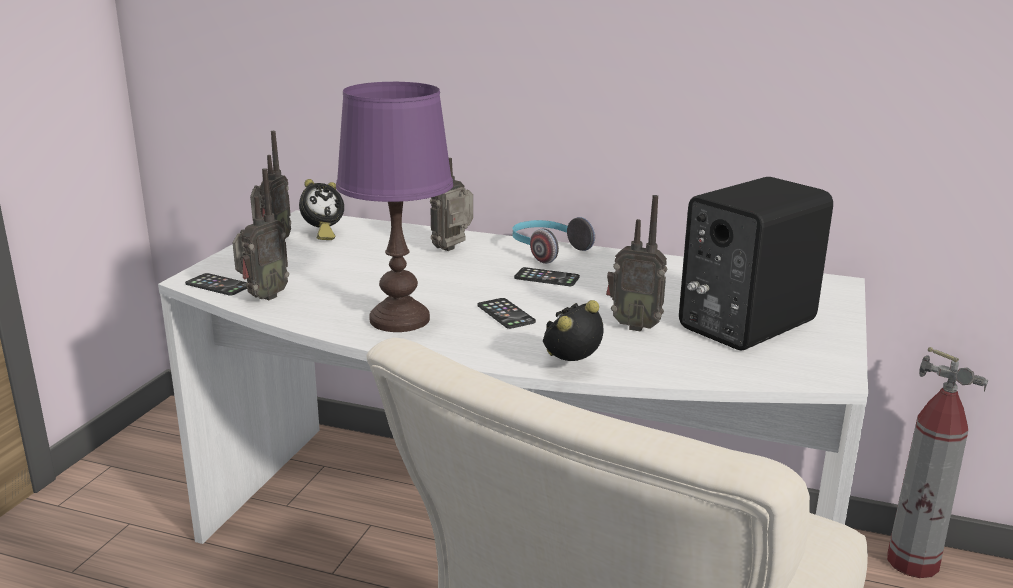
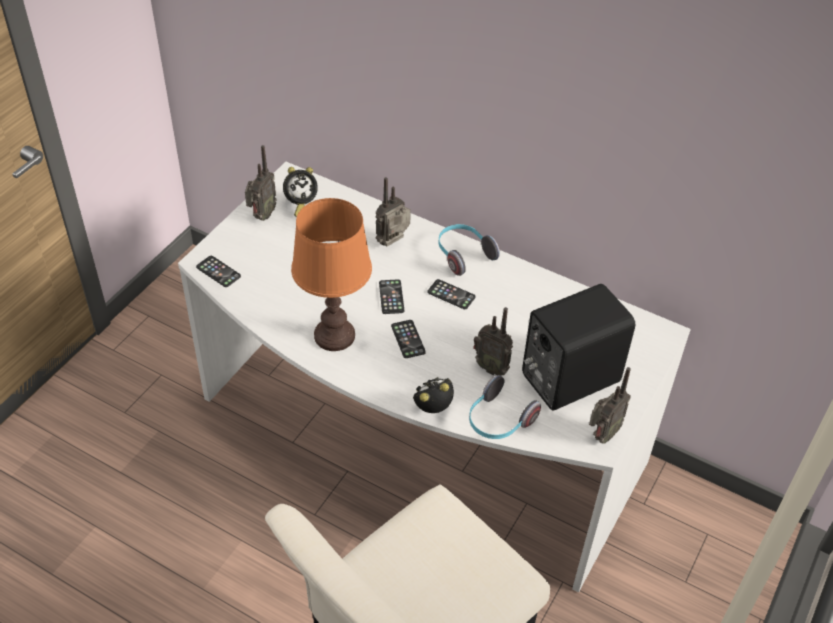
camera: 10 degrees right, 25 degrees up
radio [233,168,289,300] -> radio moved to [589,367,631,444]
purple table lamp [336,82,453,332] -> orange table lamp [291,198,372,351]
fire extinguisher [887,347,988,578] -> none
none -> phone [379,279,404,314]
none -> headphones [469,375,541,439]

